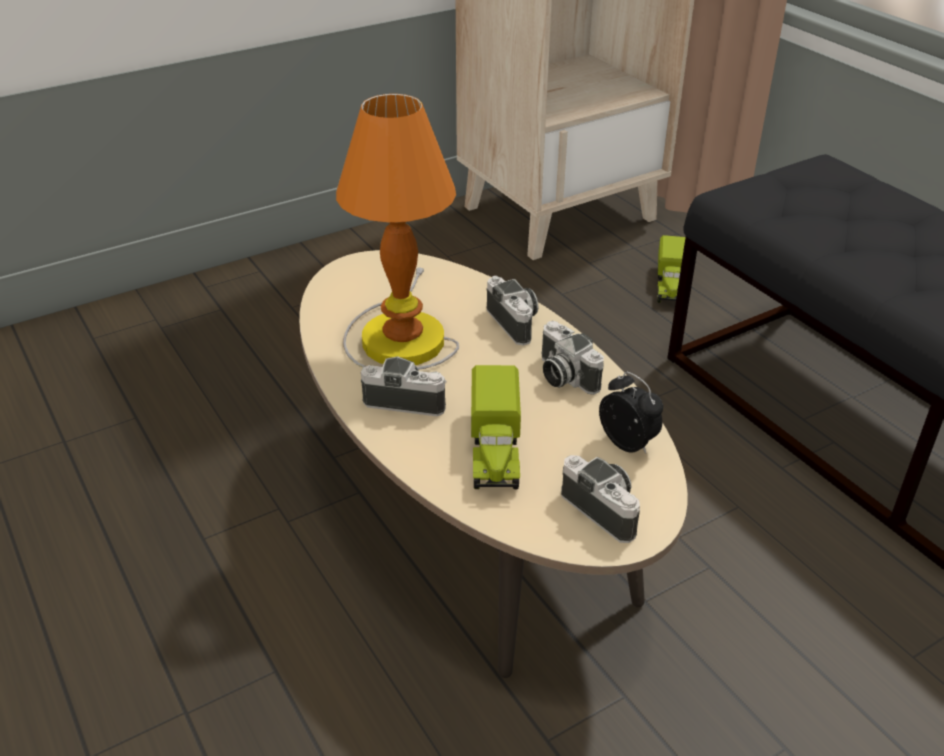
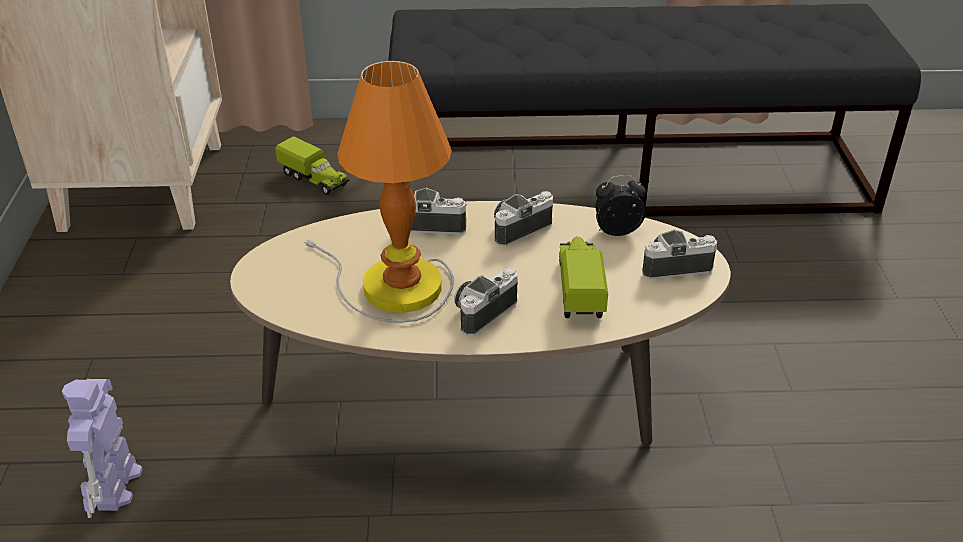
camera: 60 degrees left, 0 degrees up
toy truck [471,365,521,489] -> toy truck turned 120 degrees counterclockwise [559,237,608,318]
camera [541,321,604,395] -> camera turned 150 degrees clockwise [494,191,553,246]
none -> toy robot [62,379,143,518]

